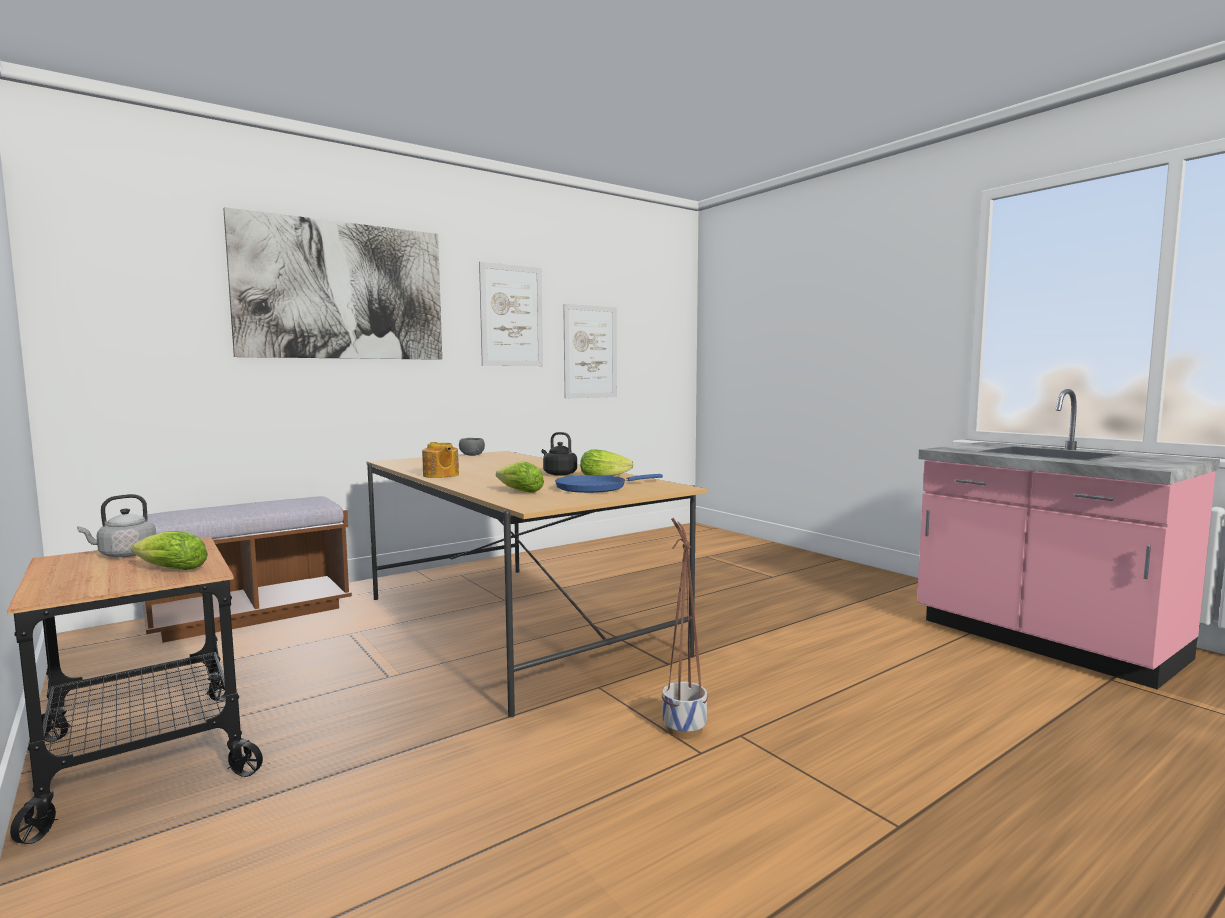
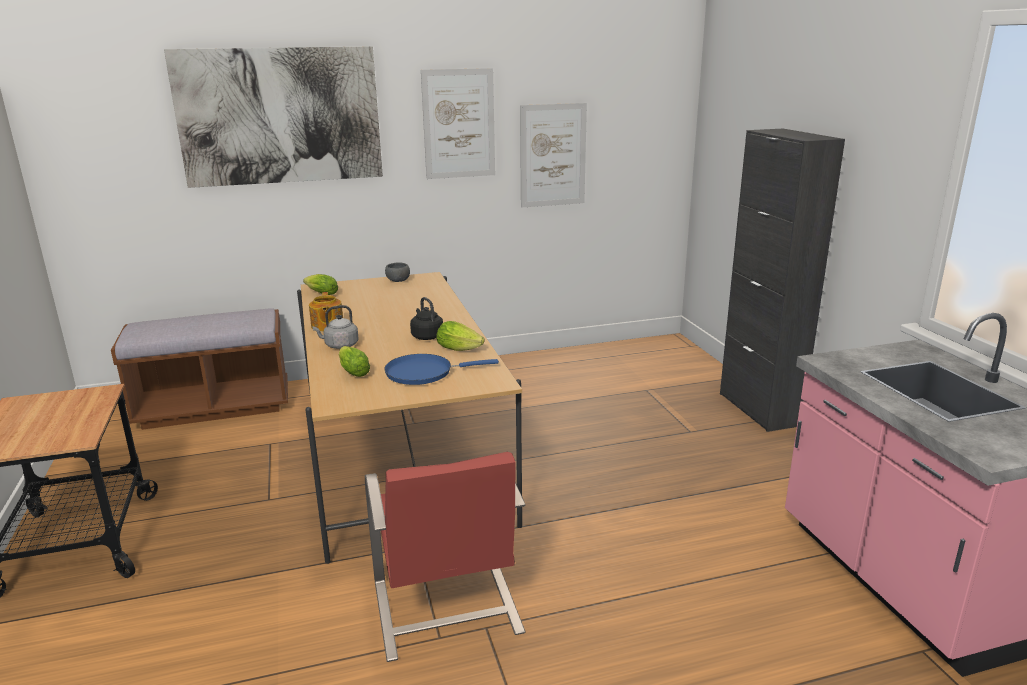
camera: 20 degrees right, 15 degrees up
grey kettle [77,494,156,557] -> grey kettle moved to [312,305,358,349]
lettuce [131,531,208,570] -> lettuce moved to [303,274,338,295]
planter [662,518,708,739] -> red chair [365,452,526,662]
none -> black cabinet [720,129,845,432]

